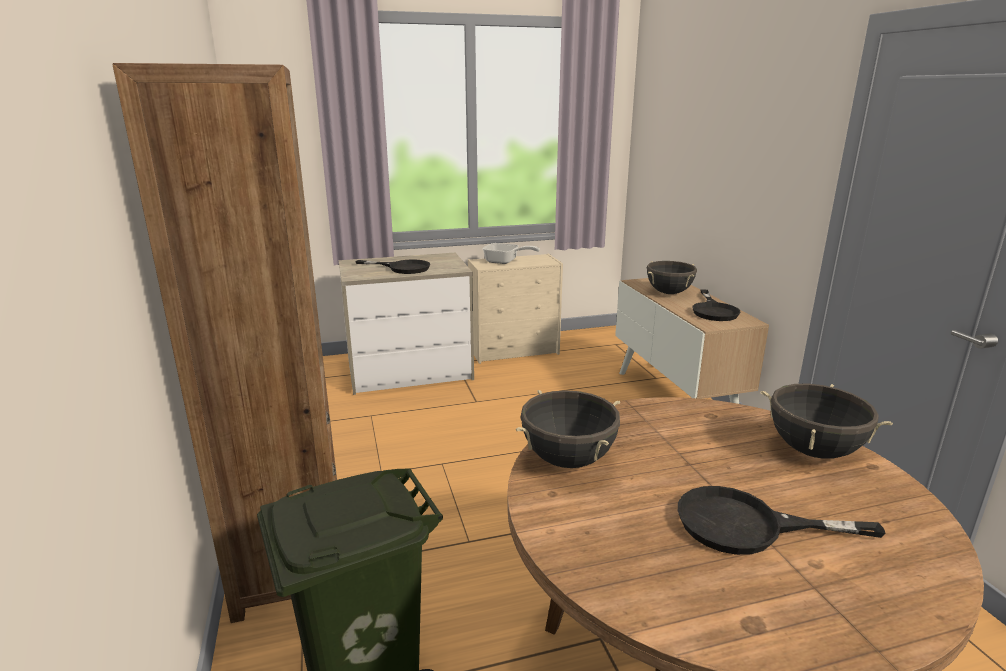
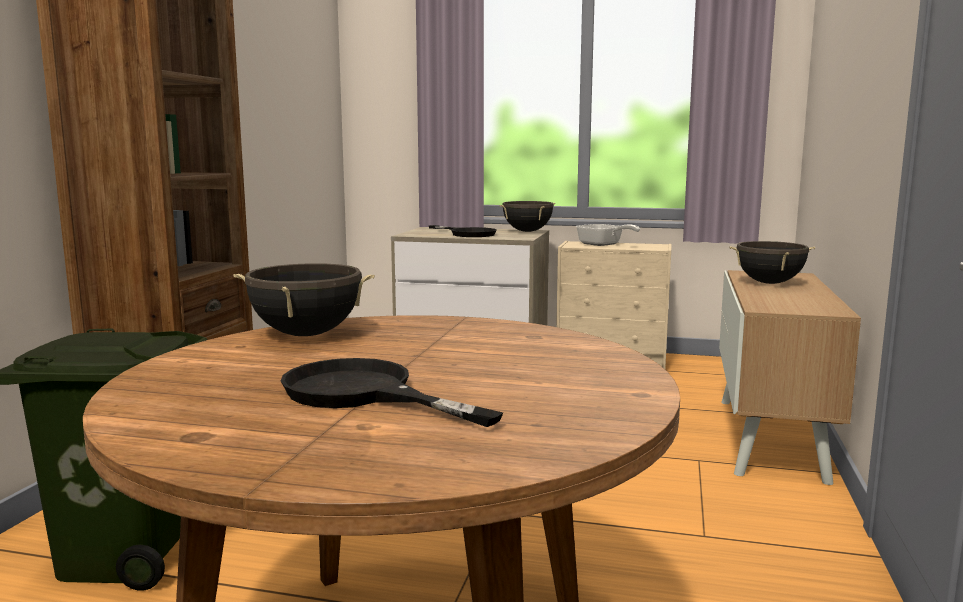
camera: 30 degrees right, 10 degrees down
black frying pan [692,289,741,321] -> none
black cooking pot [760,384,893,459] -> black cooking pot moved to [499,201,556,232]

